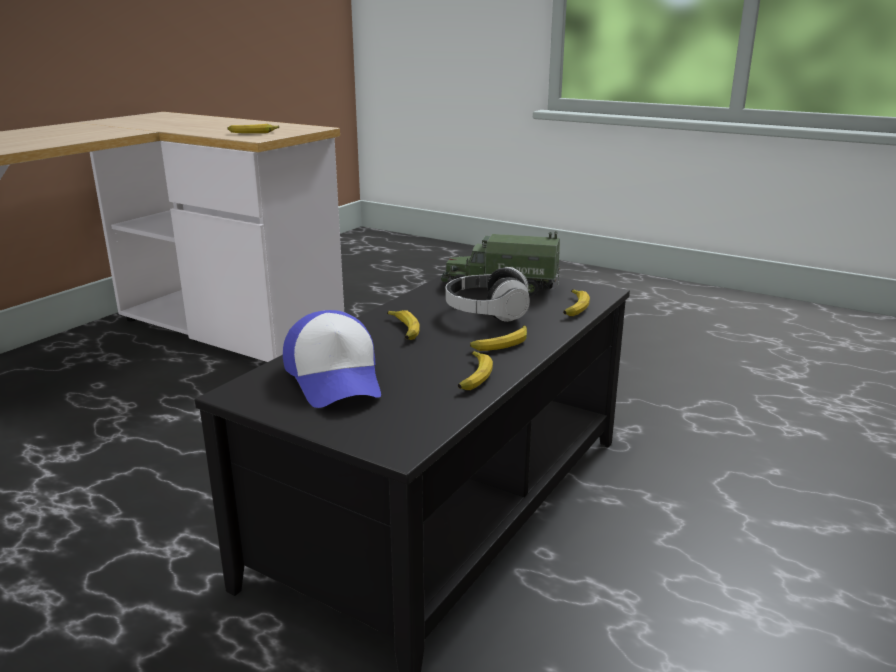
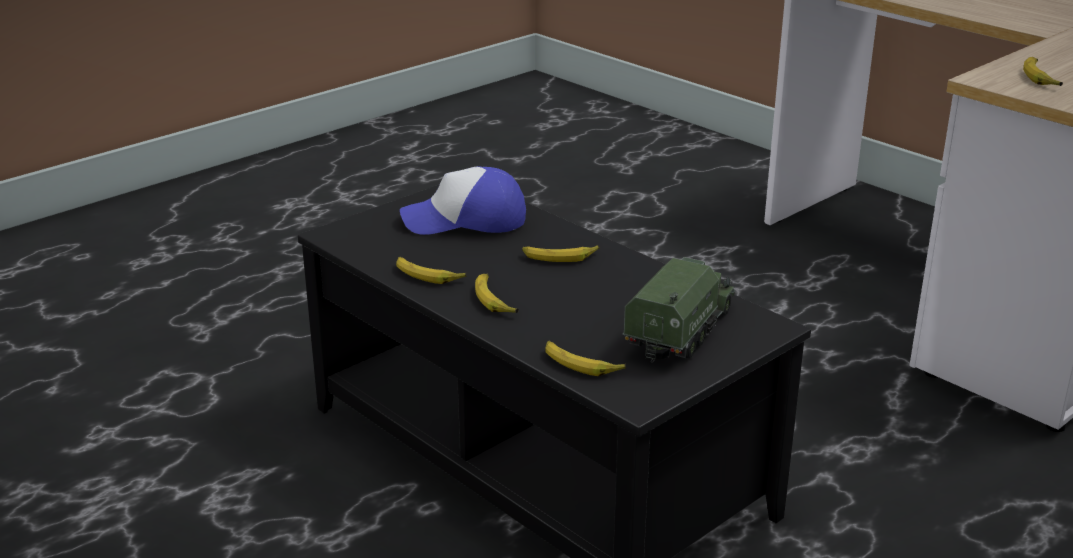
camera: 105 degrees right, 5 degrees up
headphones [446,267,530,322] -> none

